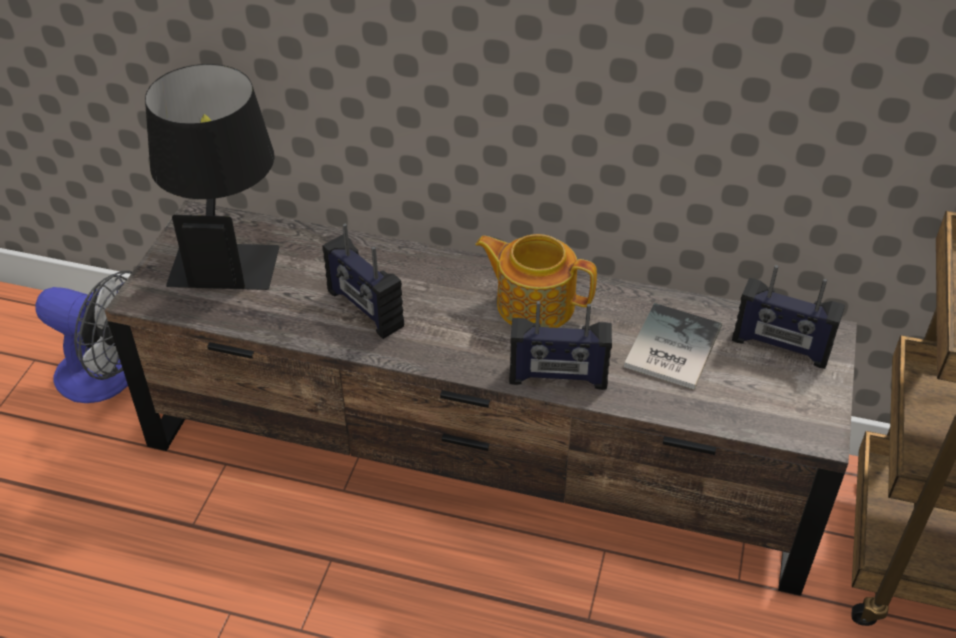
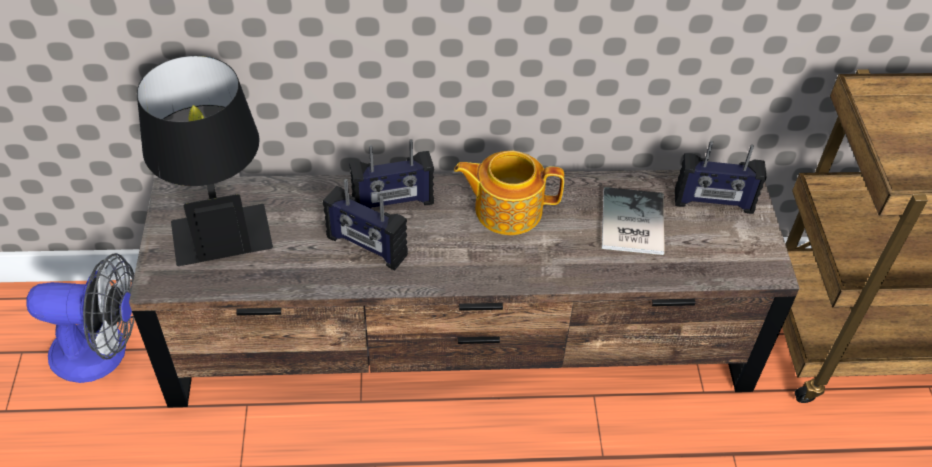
camera: 20 degrees left, 5 degrees up
radio [509,301,612,390] -> radio moved to [349,139,434,209]

